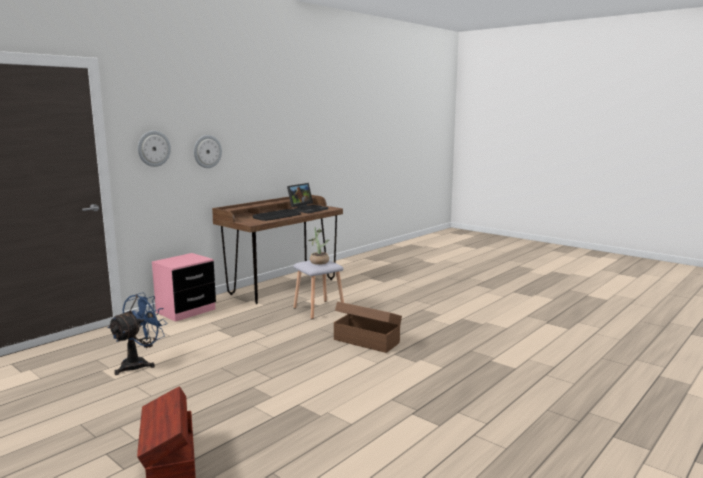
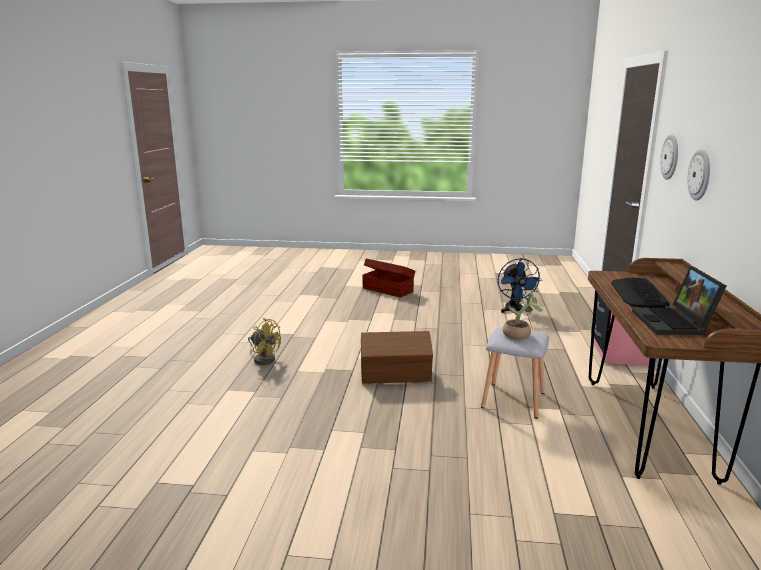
camera: 145 degrees right, 5 degrees up
none -> yellow fan [248,318,281,365]

